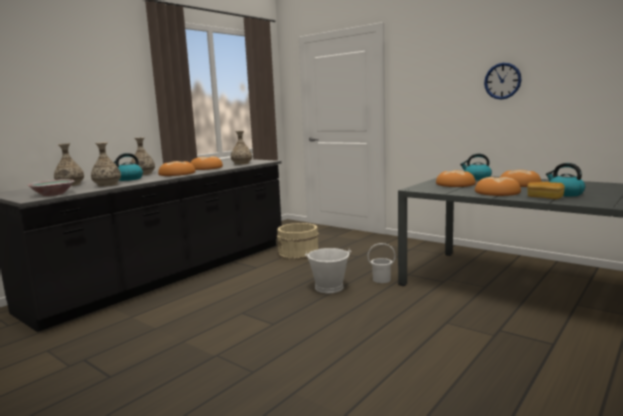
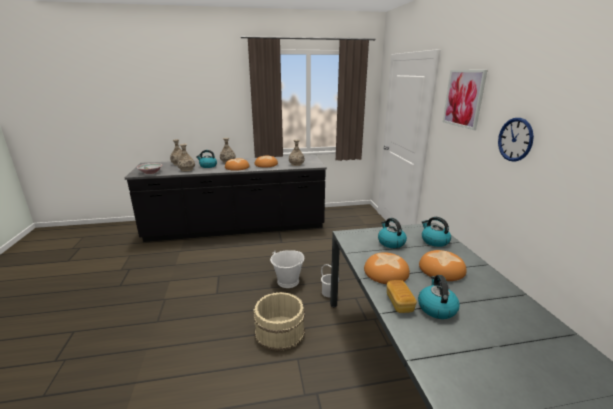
camera: 40 degrees right, 10 degrees up
beige bucket [277,223,319,260] -> beige bucket moved to [253,292,305,351]
bread [436,170,476,187] -> kettle [378,218,407,248]
none -> picture [443,70,487,130]

